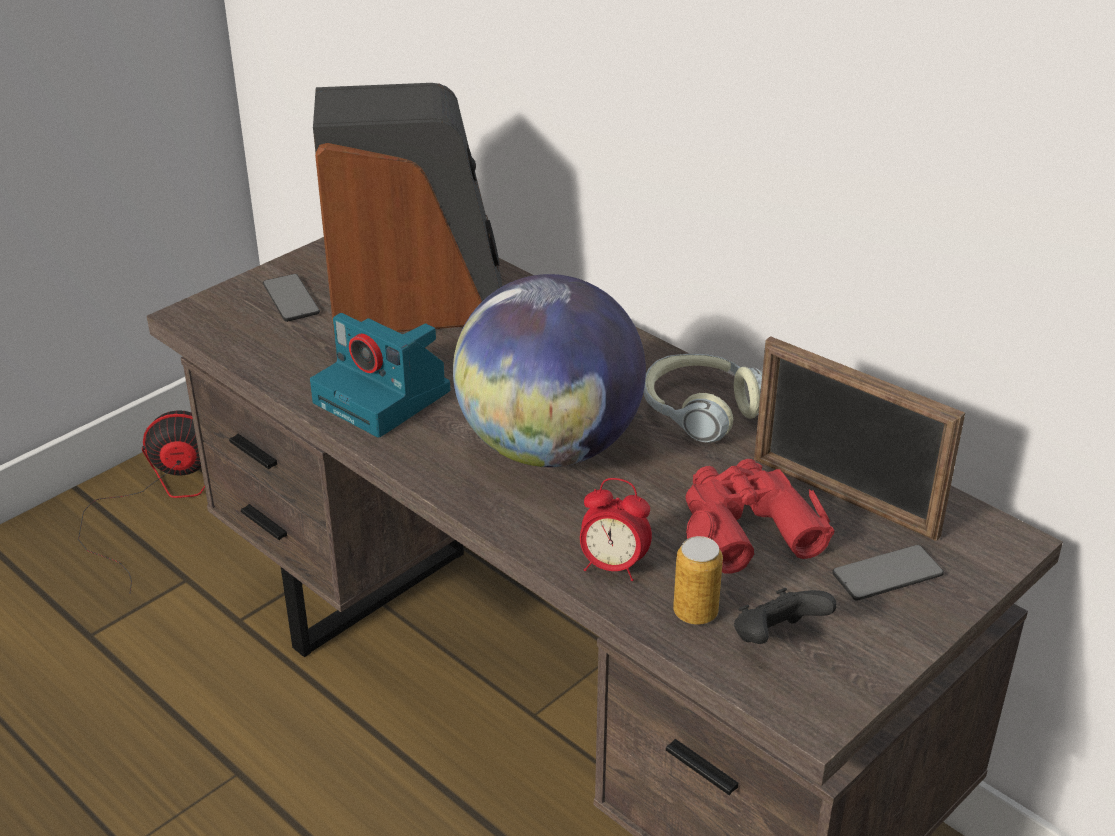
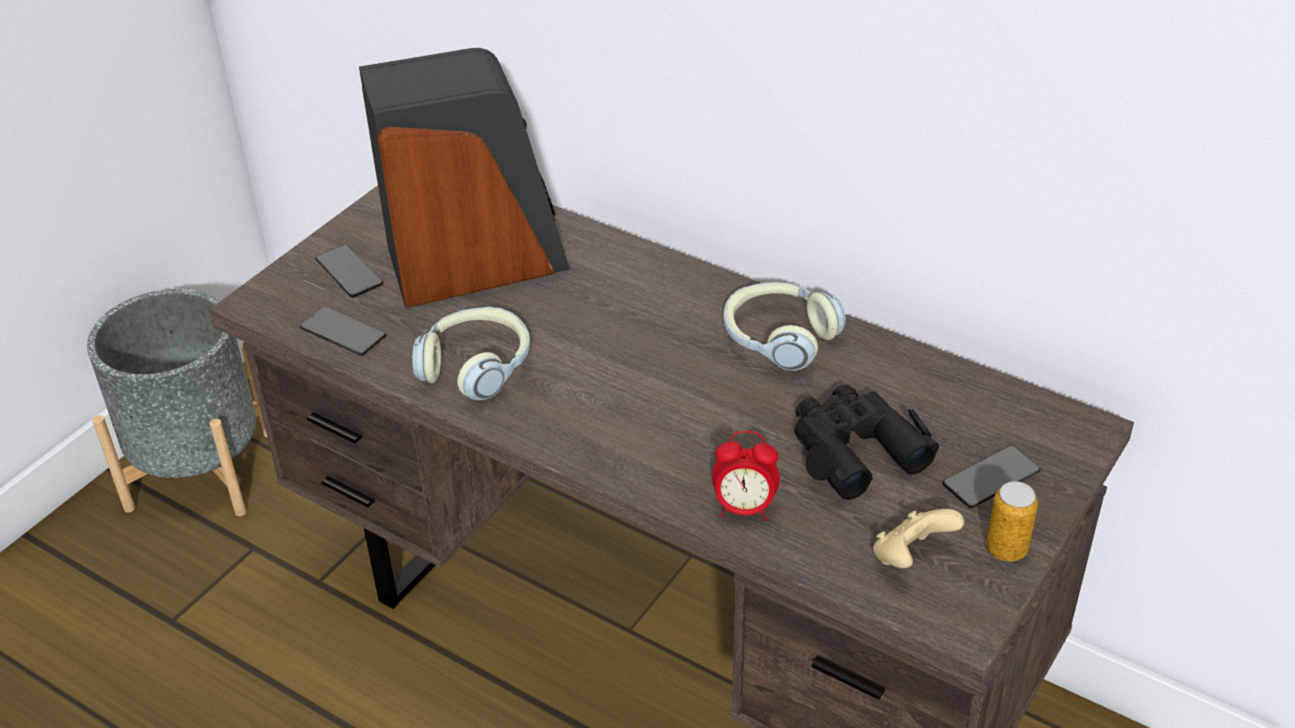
camera: 10 degrees left, 5 degrees up
fan [78,410,205,594] -> grey planter [87,289,267,516]
camera [310,313,450,438] -> headphones [412,307,530,400]
globe [453,274,646,467] -> none
can [673,536,723,625] -> can moved to [986,481,1038,561]
red binoculars [686,459,834,574] -> black binoculars [794,384,939,500]
black game controller [734,588,837,644] -> beige game controller [873,509,964,568]
picture frame [754,336,965,541] -> none
none -> phone [300,306,386,356]

